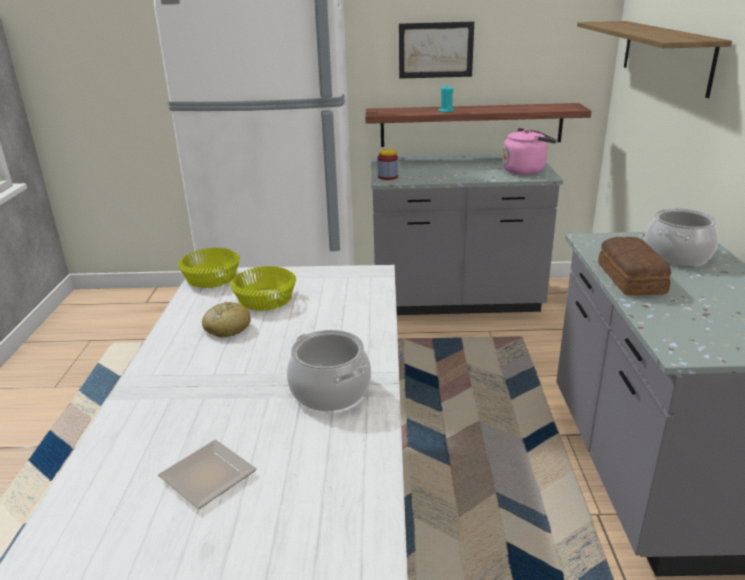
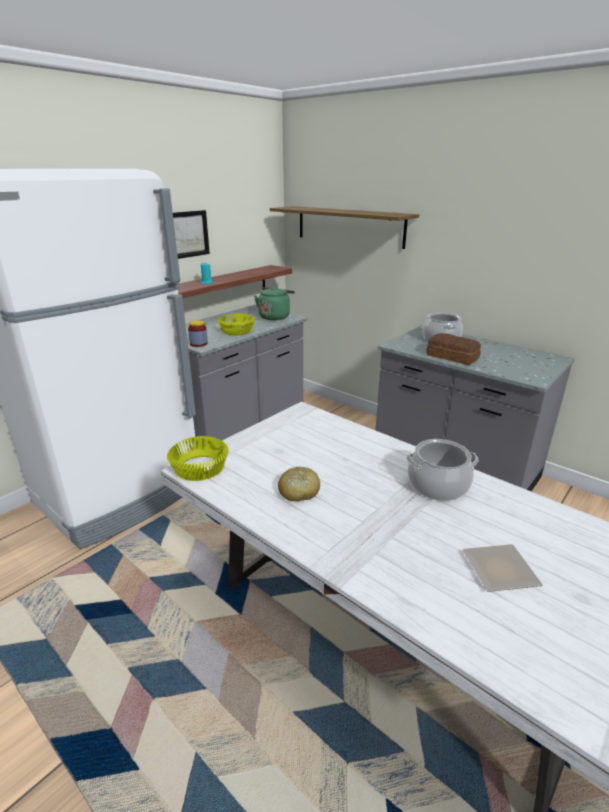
camera: 50 degrees left, 0 degrees up
yellow bowl [230,266,296,311] -> yellow bowl moved to [218,313,255,335]
pink kettle [502,128,557,175] -> green kettle [254,287,295,320]

